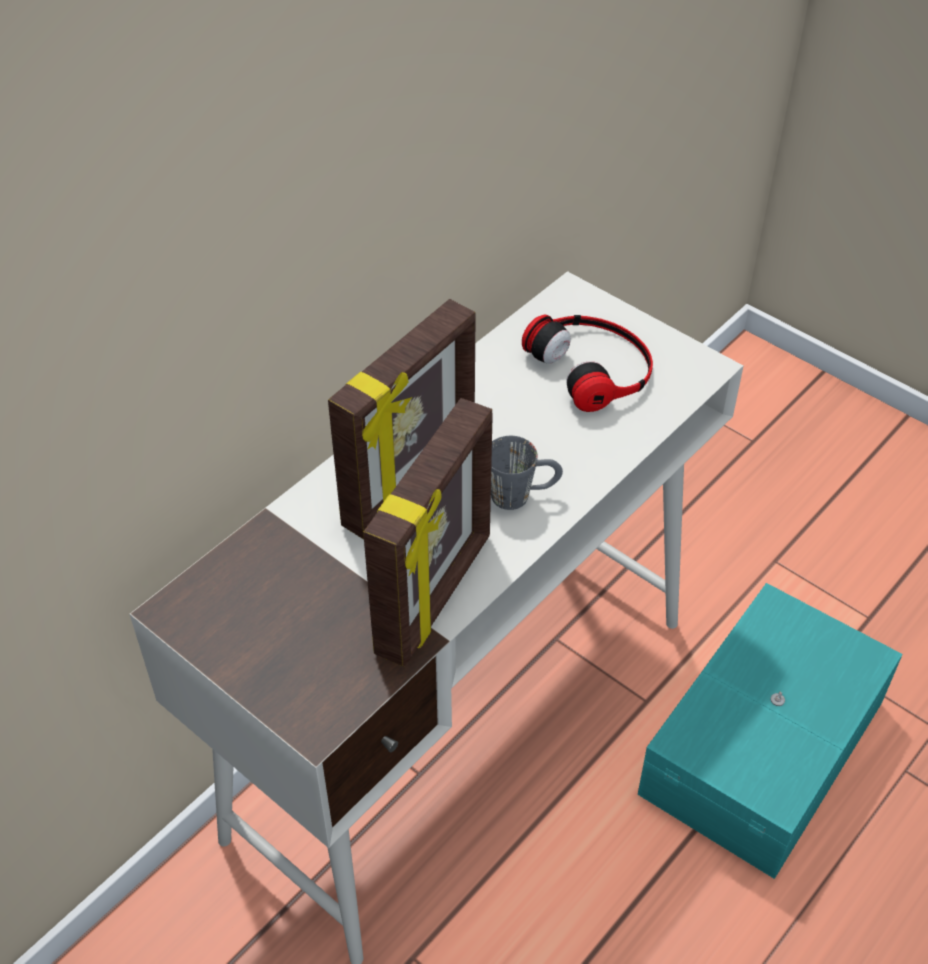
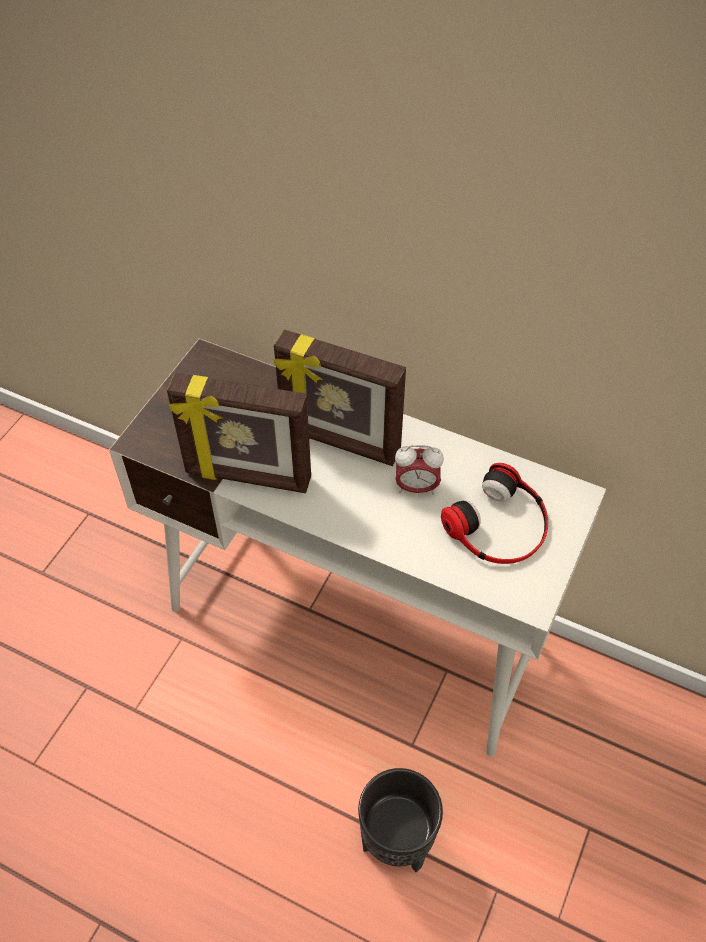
camera: 75 degrees right, 5 degrees up
grey mug [491,436,563,510] -> none
turquoise storage box [638,583,903,879] -> black planter [358,768,443,872]
none -> alarm clock [395,445,444,495]

